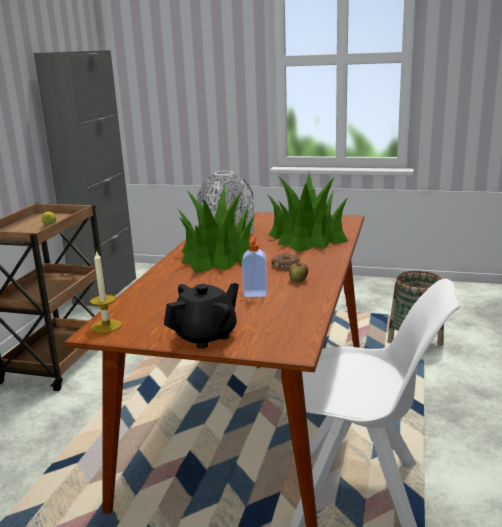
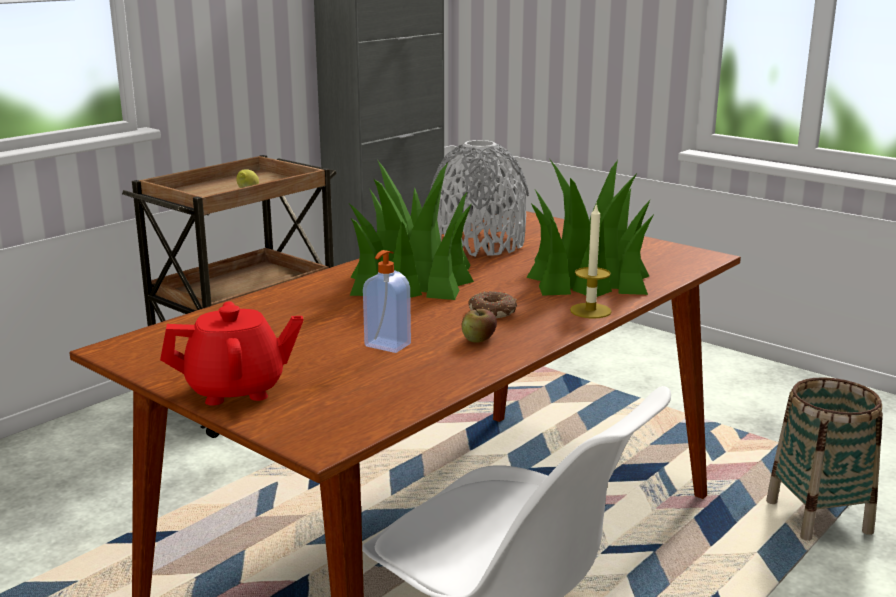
camera: 25 degrees right, 0 degrees up
candle [90,250,122,333] -> candle moved to [570,203,612,318]
black teapot [164,283,239,349] -> red teapot [160,301,304,405]

